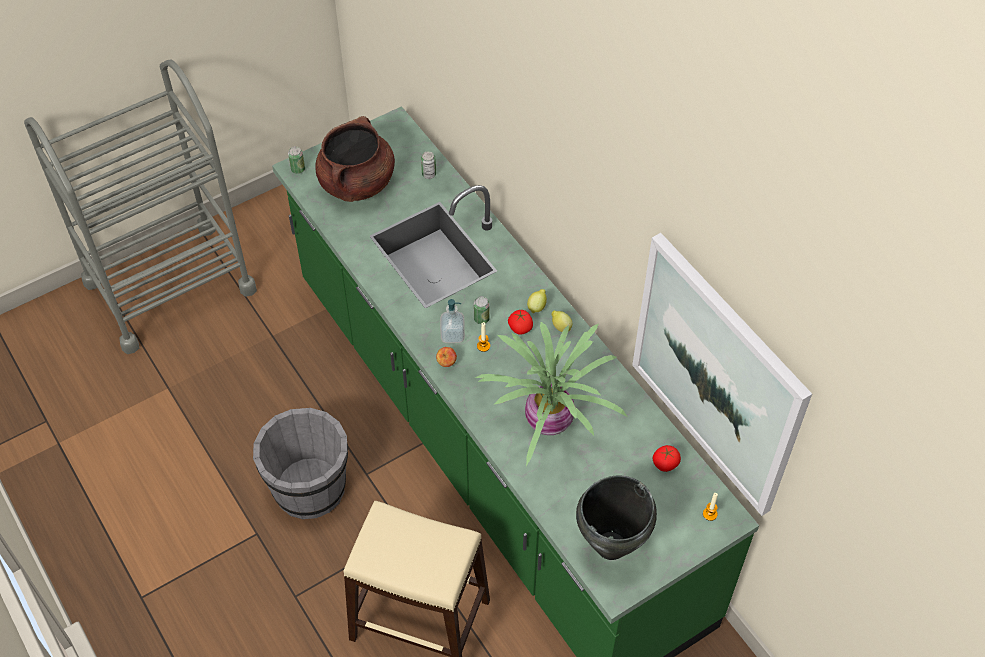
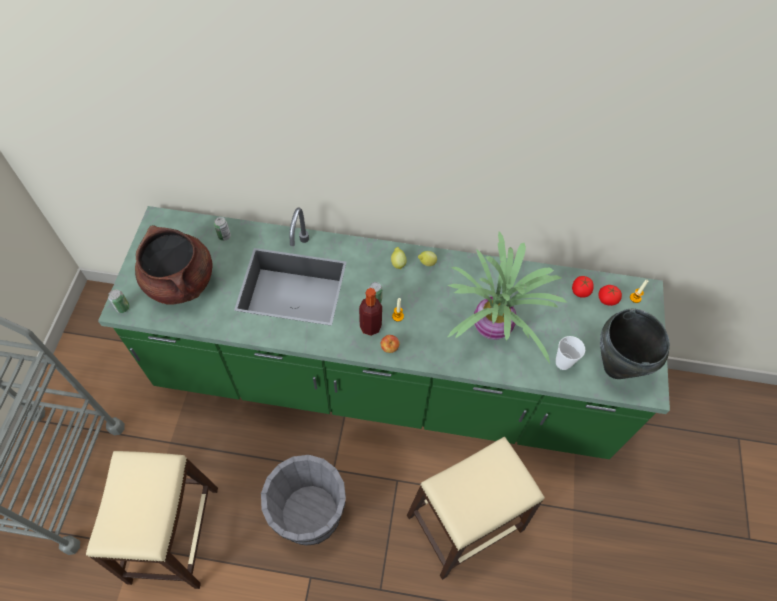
camera: 50 degrees left, 5 degrees up
soap dispenser [440,299,465,343] -> bottle [359,288,382,336]
tomato [508,310,533,335] -> tomato moved to [598,285,622,306]
picture [632,233,812,516] -> none
none -> beige stool [86,451,218,589]
none -> cup [556,336,585,370]

